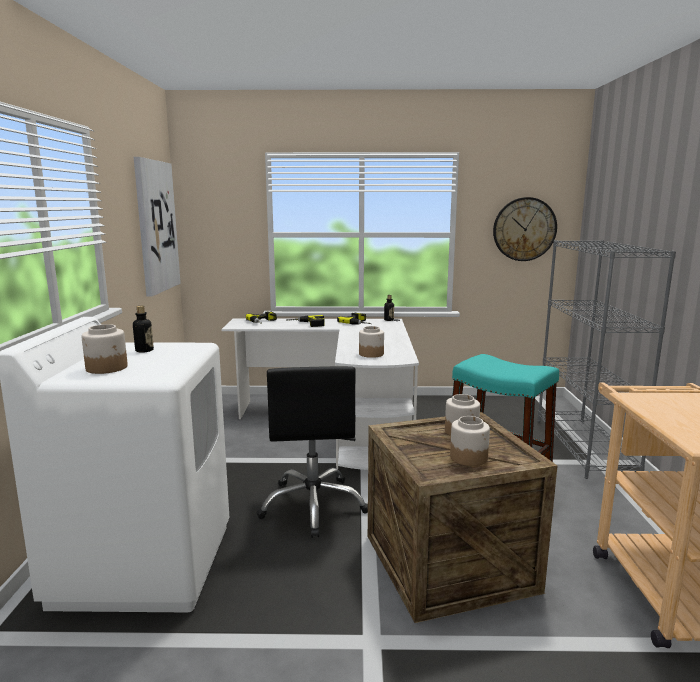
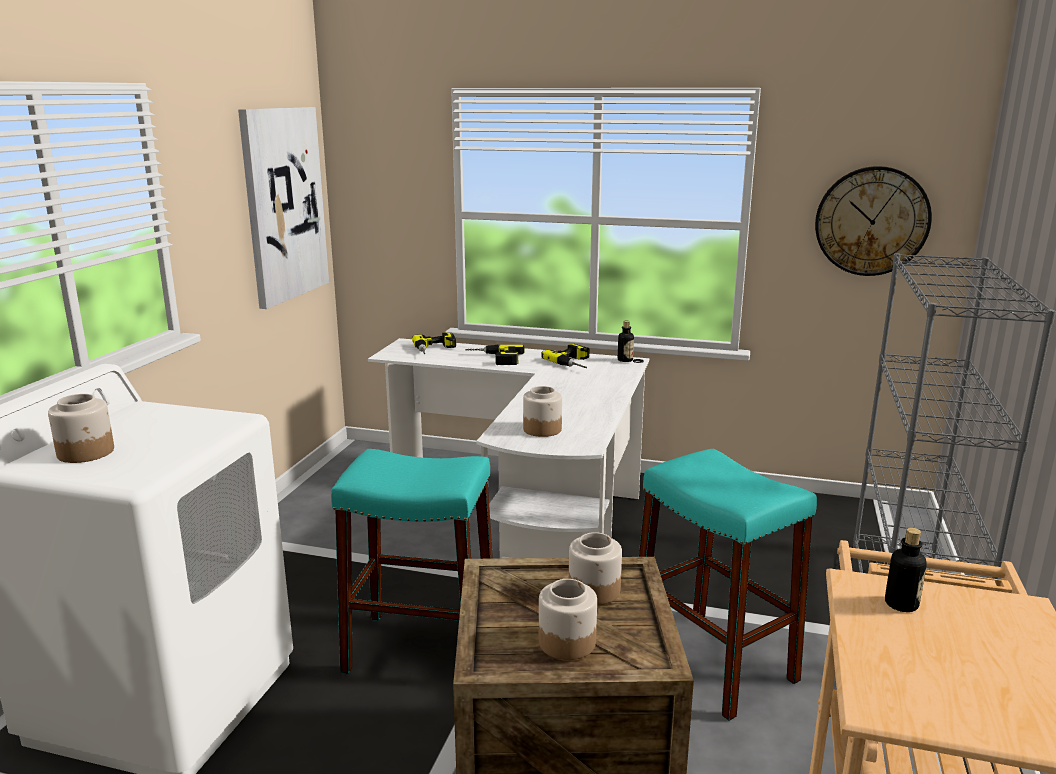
camera: 15 degrees right, 5 degrees up
bottle [133,306,154,353] -> bottle moved to [885,528,927,612]
black office chair [256,366,368,538] -> turquoise stool [331,449,493,674]

